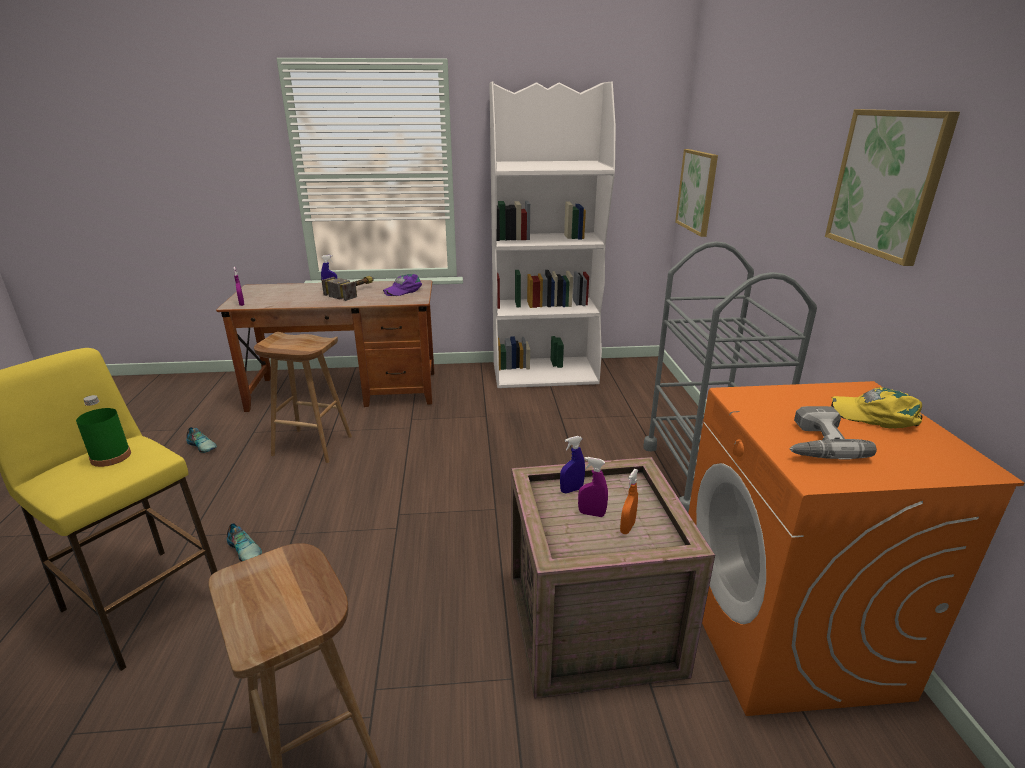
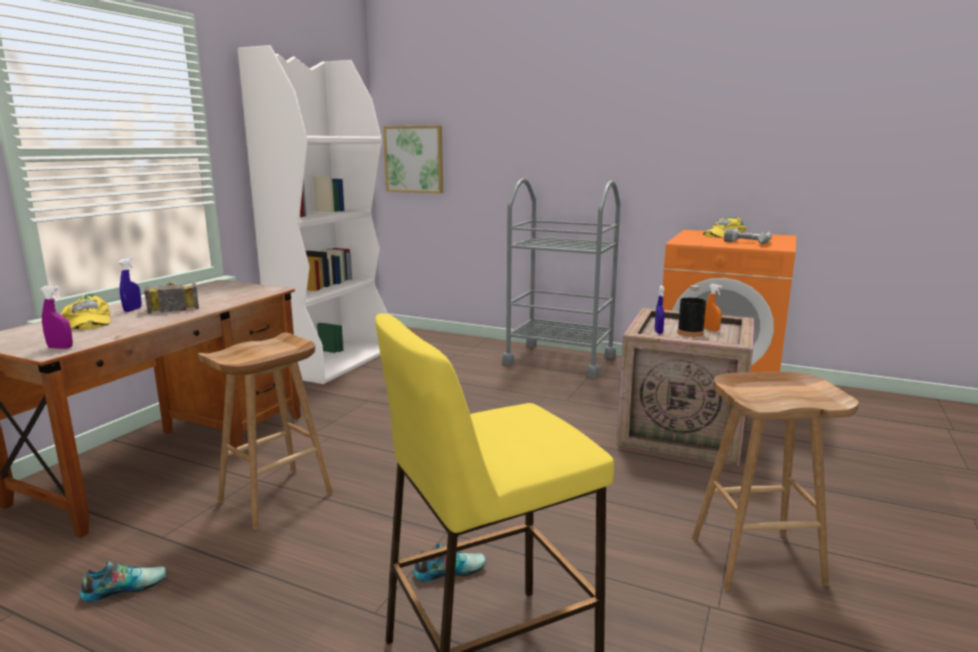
camera: 60 degrees left, 10 degrees down
green bottle [76,395,131,467] -> none
purple cap [383,274,422,296] -> none
purple spray bottle [578,457,608,517] -> black bottle [677,285,706,337]
picture [825,109,960,266] -> none
none -> yellow cap [61,294,110,330]

